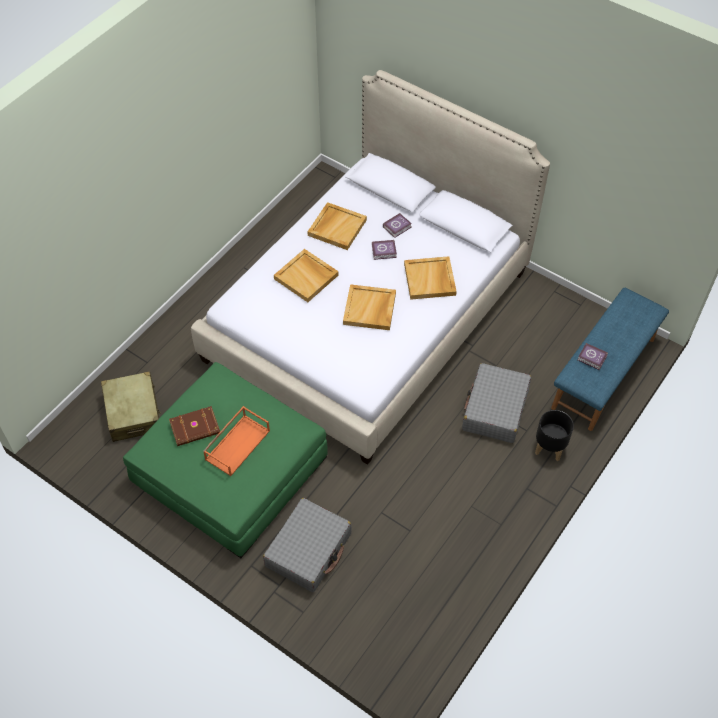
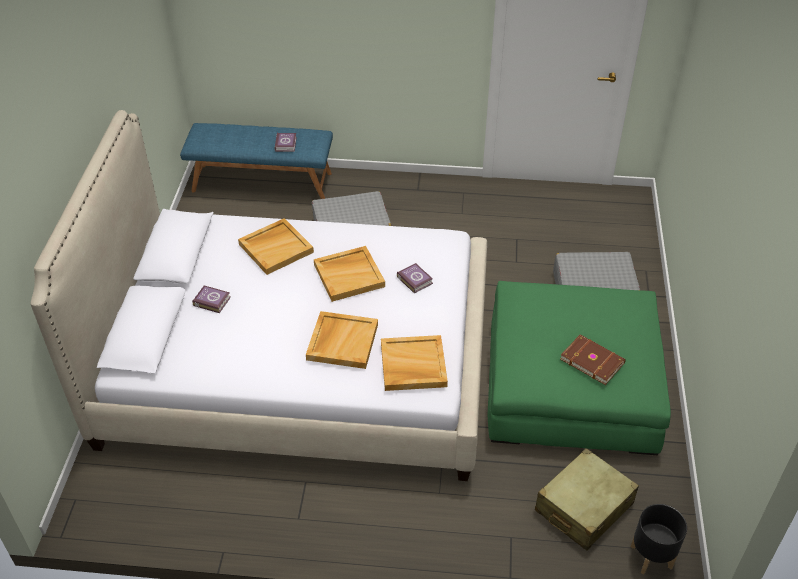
camera: 120 degrees left, 10 degrees down
orange tray [203,406,270,476] -> none
beige tray [307,202,367,250] -> beige tray moved to [381,335,448,391]
book [372,240,397,260] -> book moved to [397,263,433,294]
black planter [535,410,574,461] -> black planter moved to [631,504,687,574]

